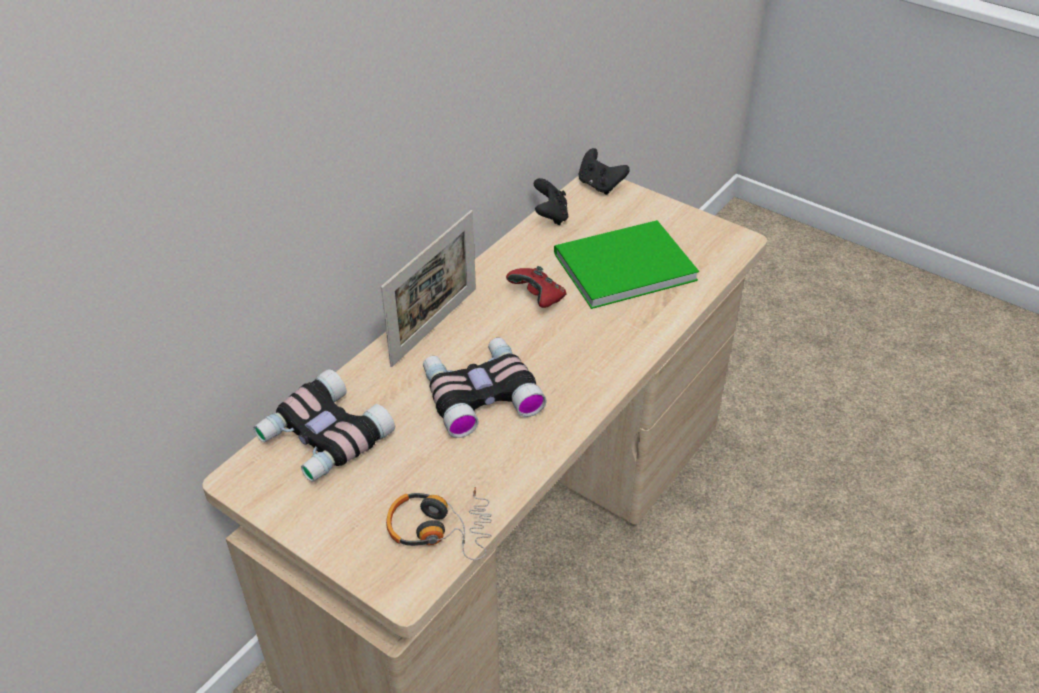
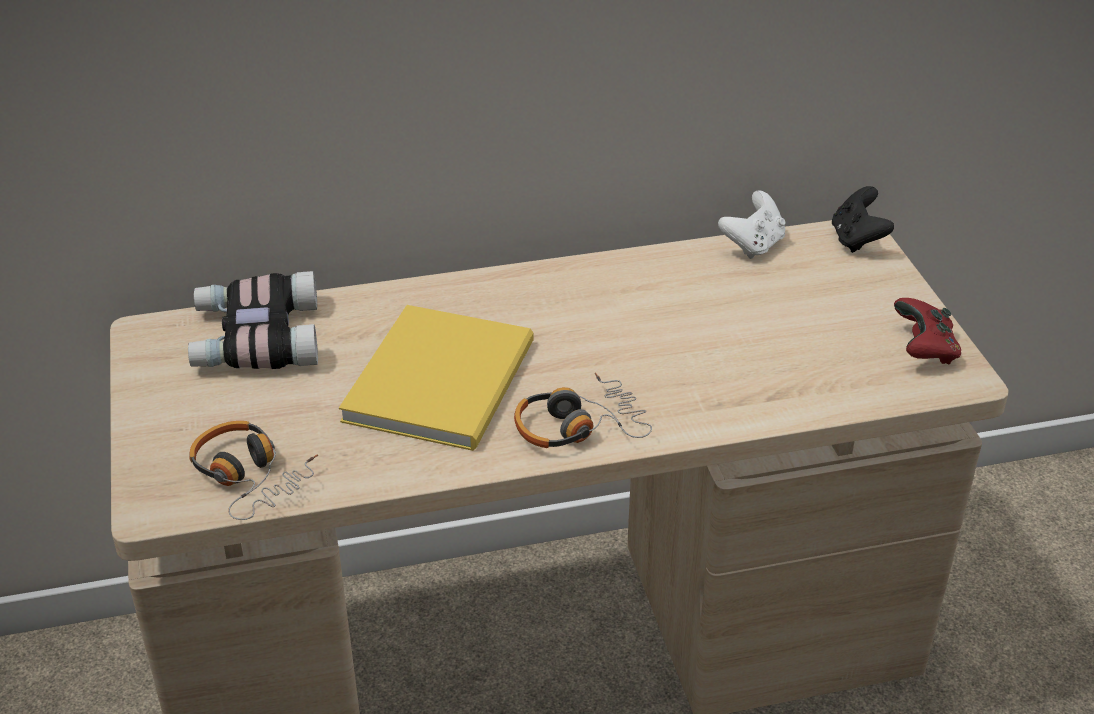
camera: 40 degrees right, 5 degrees down
picture frame [381,210,476,367] -> none
binoculars [423,337,547,438] -> yellow book [339,305,534,451]
red game controller [506,266,567,308] -> red game controller moved to [894,298,961,364]
black game controller [533,178,568,225] -> white game controller [718,191,786,259]
green book [554,220,699,309] -> none
none -> headphones [514,372,652,448]

